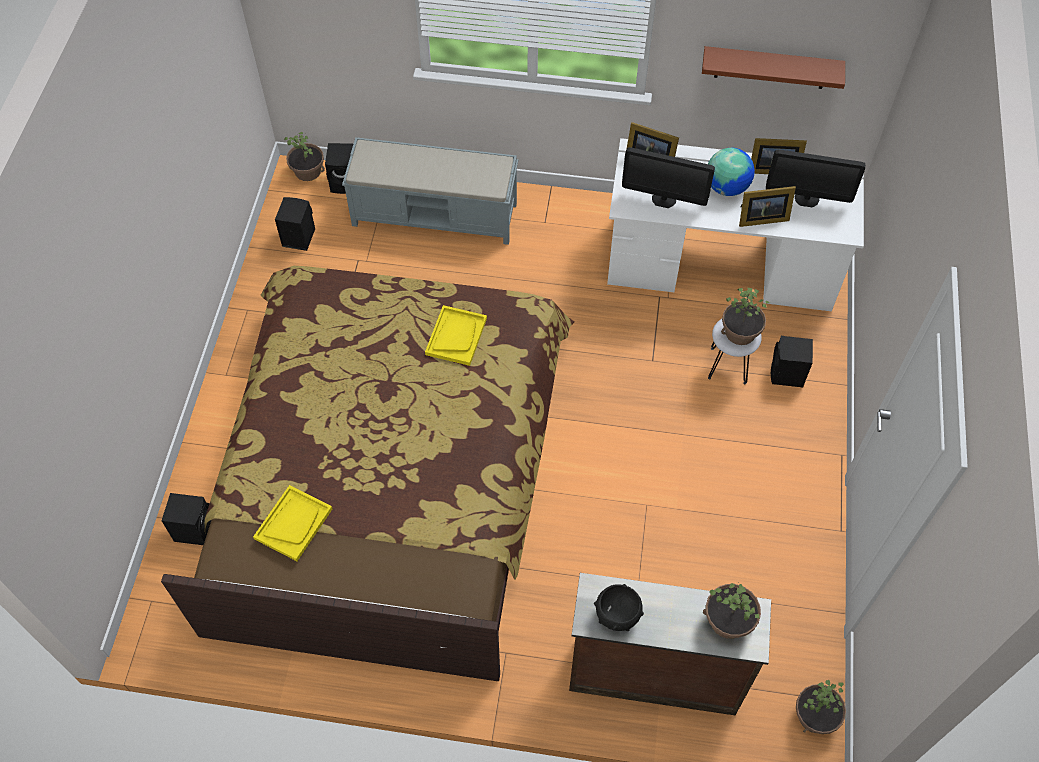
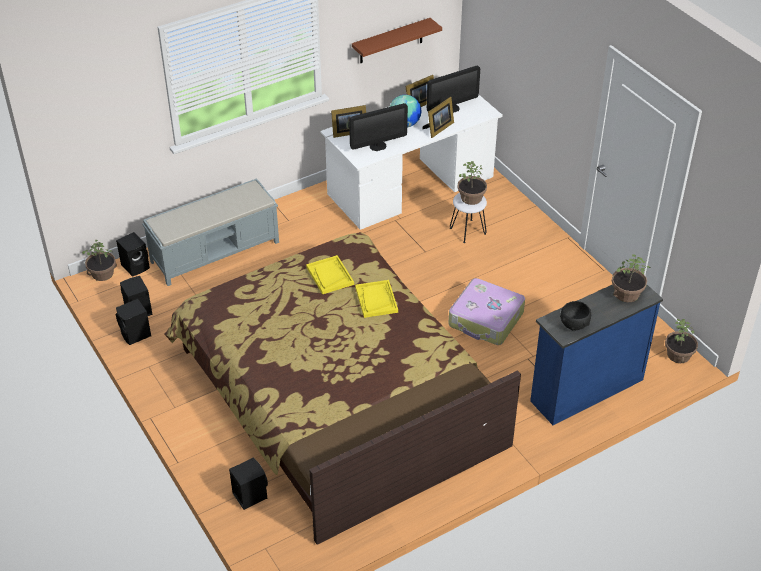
camera: 40 degrees left, 15 degrees down
yellow tray [253,485,332,561] -> yellow tray moved to [355,280,398,318]
brown dresser [569,573,771,715] -> blue dresser [530,284,663,425]
black speaker [771,336,813,387] -> black speaker moved to [116,299,151,345]
none -> suitcase [448,278,525,345]

